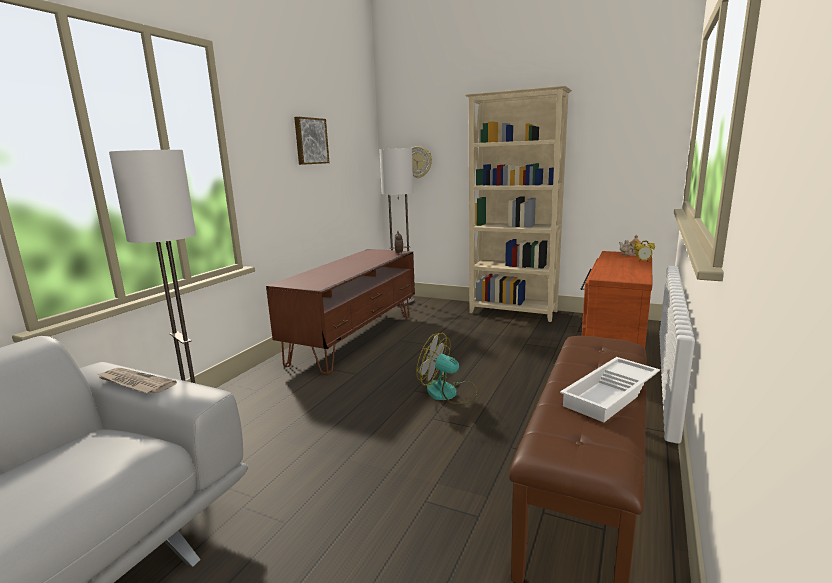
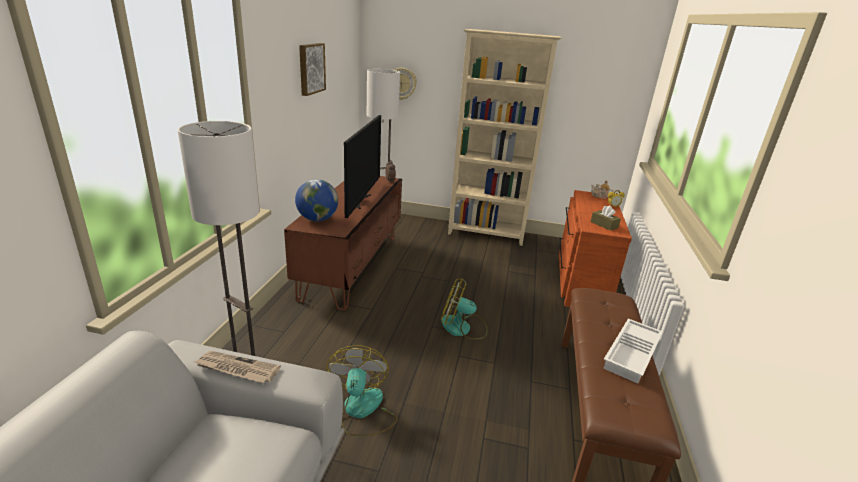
camera: 15 degrees left, 10 degrees up
none -> globe [295,179,338,221]
none -> fan [327,345,398,437]
none -> television [344,115,381,218]
none -> brown tissue box [591,205,621,231]

